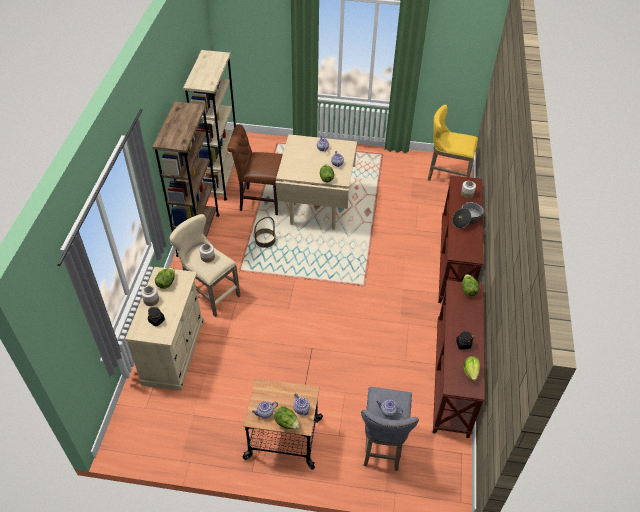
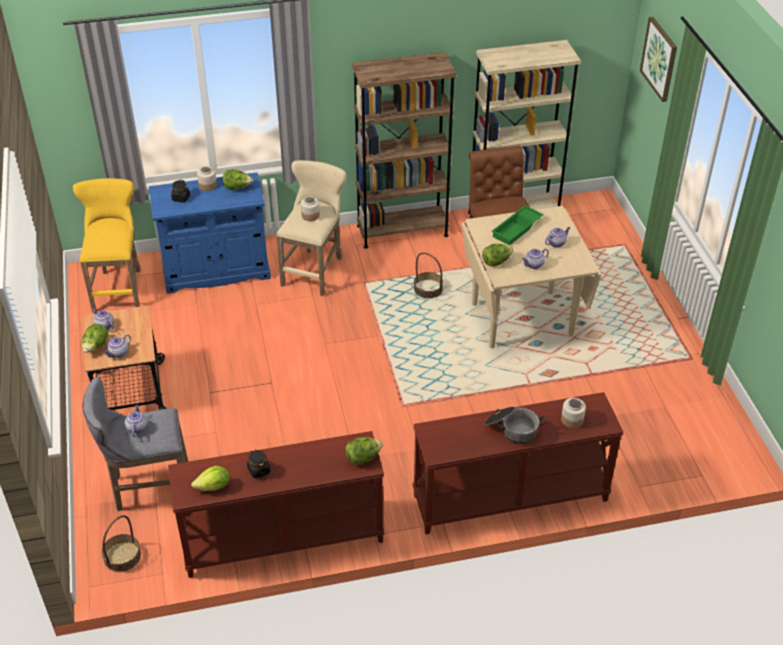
camera: 70 degrees right, 5 degrees down
beige cabinet [125,267,204,391] -> blue cabinet [149,172,271,294]
yellow stool [428,104,478,181] -> yellow stool moved to [73,178,141,313]
none -> basket [102,515,141,572]
none -> green tray [492,205,544,246]
none -> picture [640,17,677,102]

